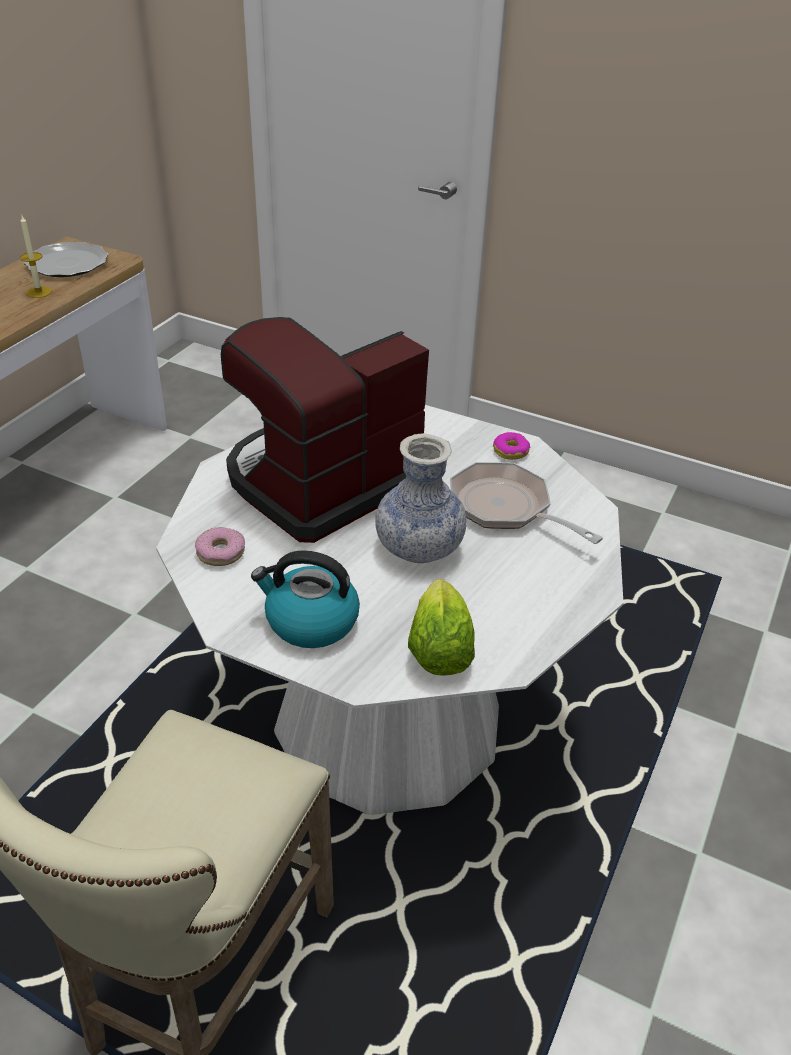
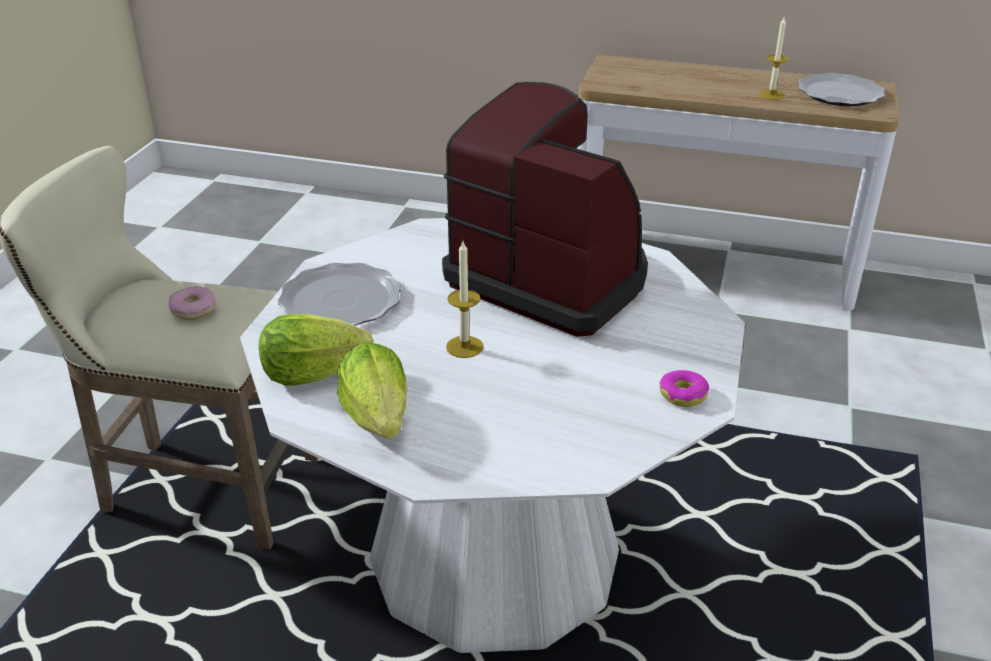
camera: 80 degrees right, 5 degrees down
donut [195,527,245,566] -> donut moved to [169,286,216,319]
kettle [251,550,360,648] -> plate [278,263,402,326]
vase [375,433,467,563] -> candle [446,241,484,358]
frying pan [450,462,603,544] -> none
none -> lettuce [337,343,407,438]

